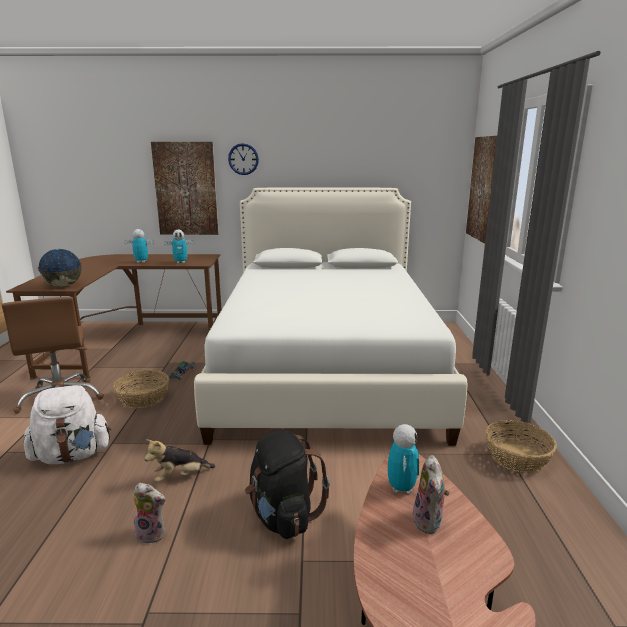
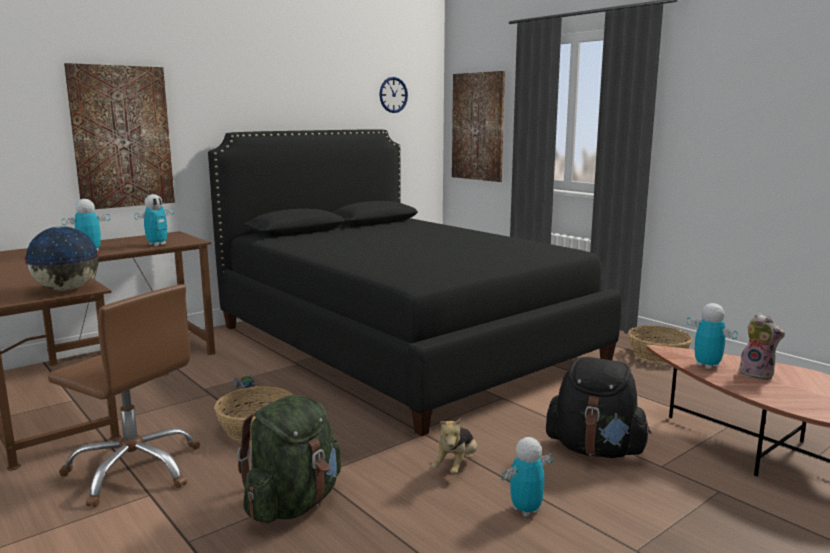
camera: 40 degrees left, 5 degrees down
white backpack [24,385,111,464] -> green backpack [237,395,341,523]
plush toy [133,483,165,544] -> toy robot [501,437,553,517]
white bed [194,187,467,446] -> black bed [208,129,622,436]
wall clock [228,143,259,175] -> wall clock moved to [379,77,408,113]

